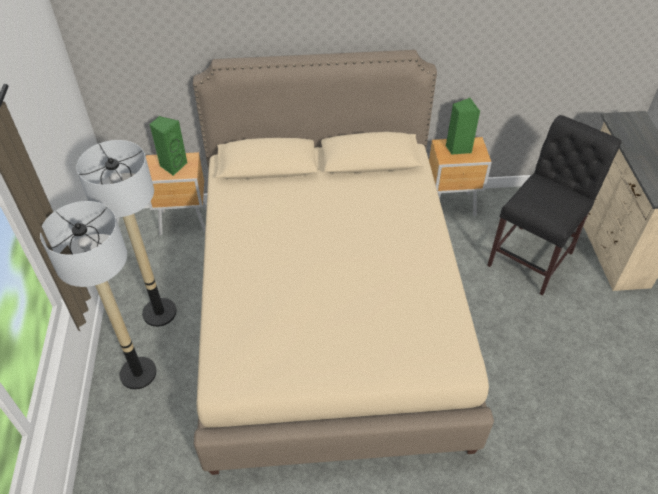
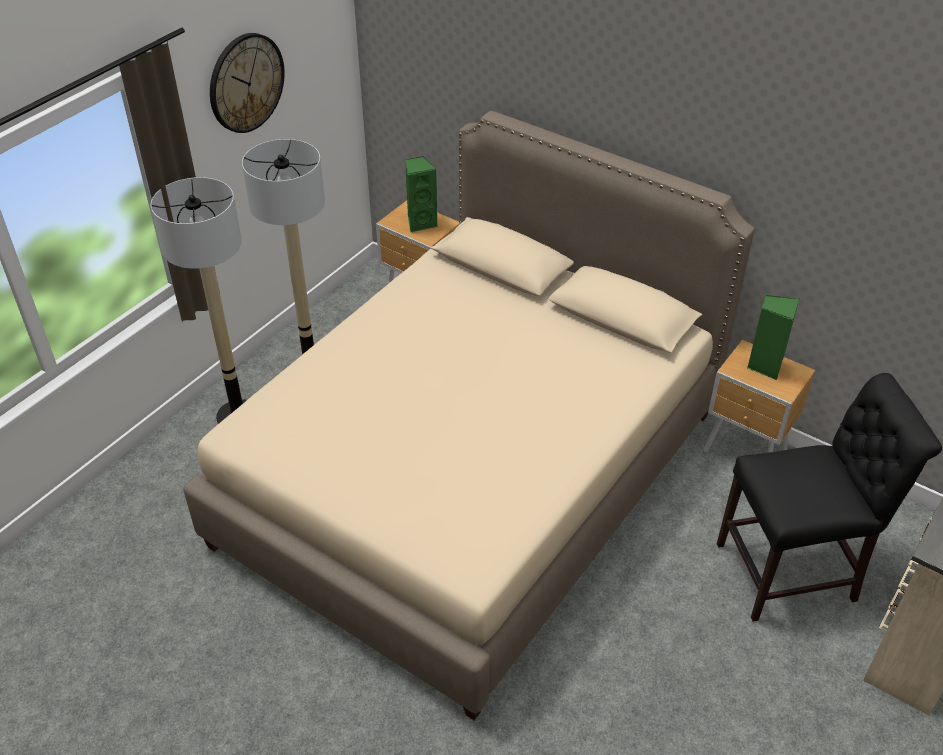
camera: 40 degrees right, 5 degrees down
none -> wall clock [210,33,285,133]

